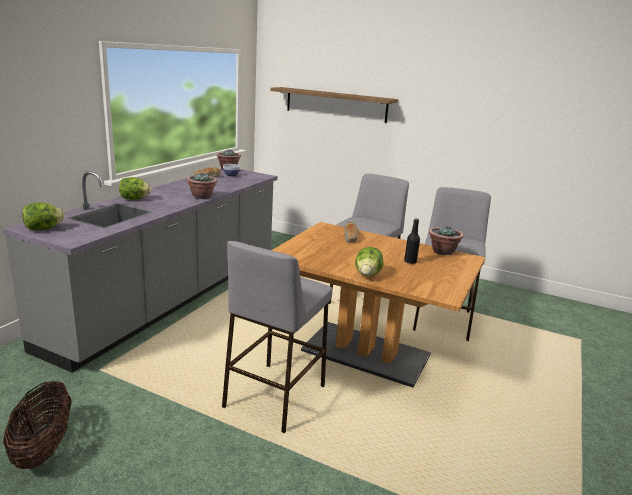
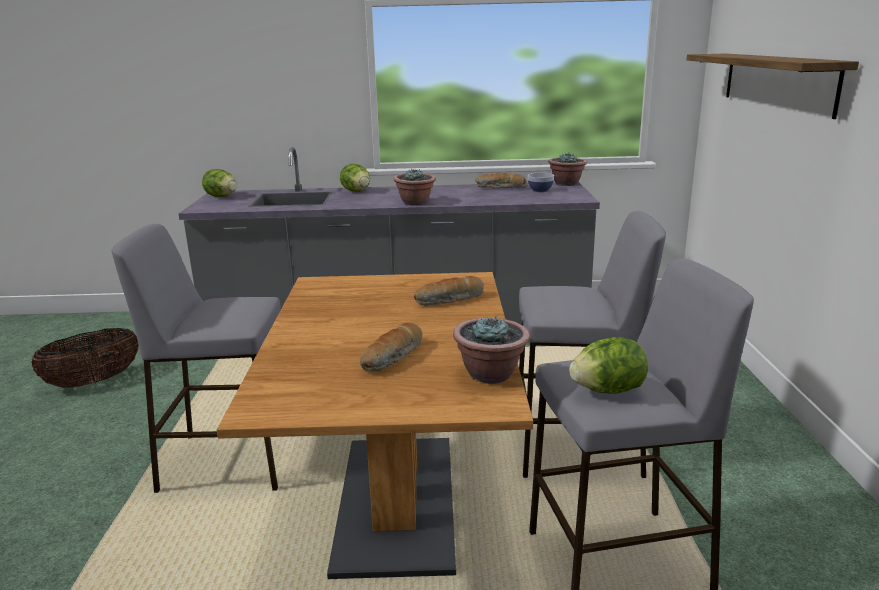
camera: 65 degrees right, 0 degrees up
lettuce [355,247,383,276] -> lettuce moved to [569,337,648,394]
black bottle [404,218,420,264] -> bread [360,323,422,372]

